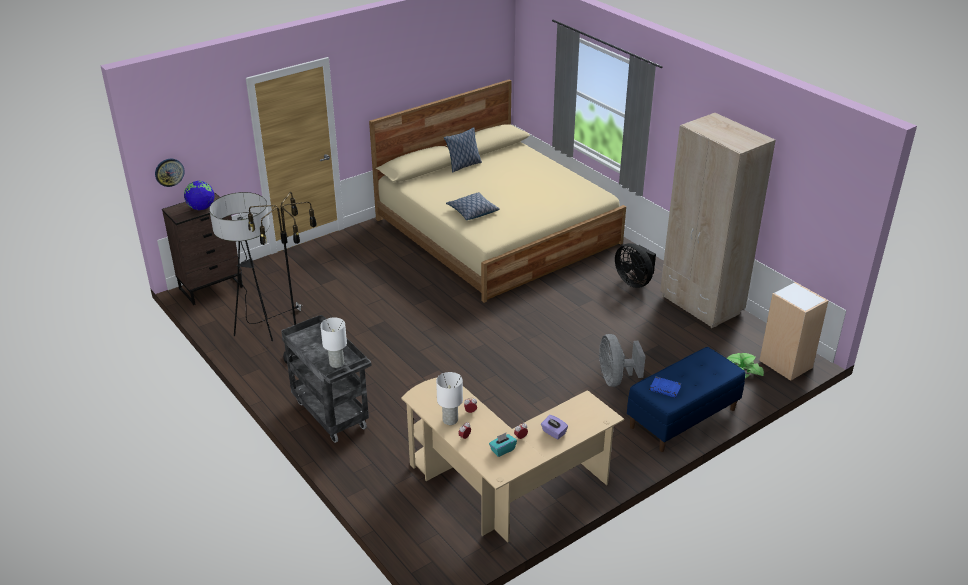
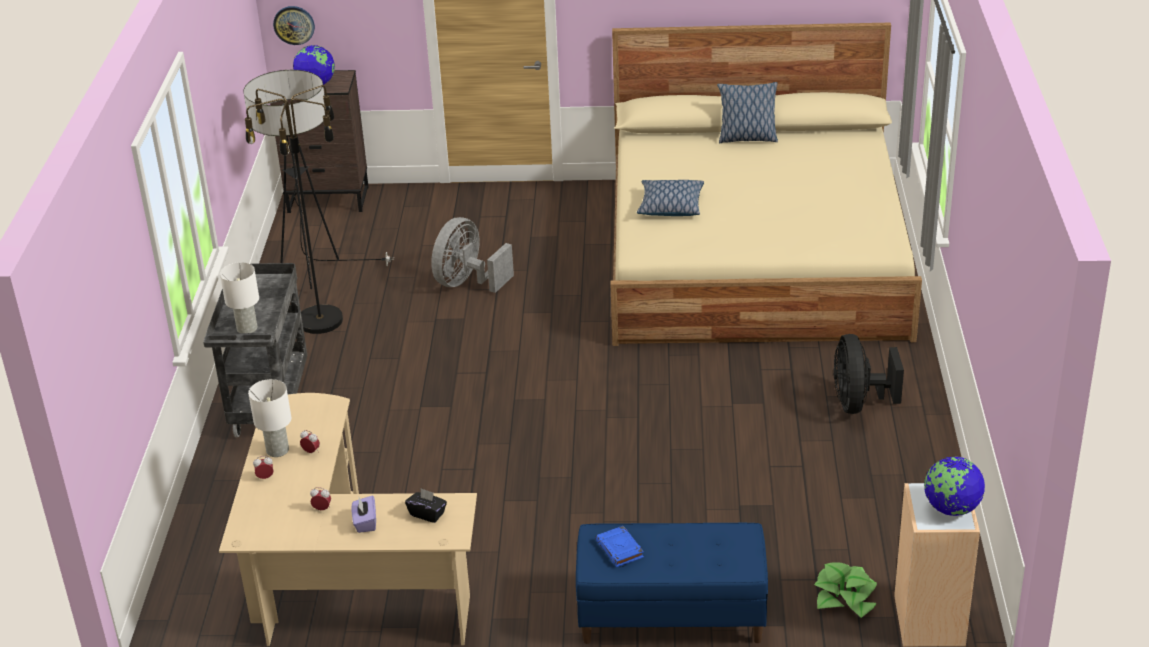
camera: 40 degrees right, 0 degrees up
turquoise tissue box [489,433,517,457] -> none
grey fan [599,334,646,387] -> grey fan moved to [431,217,514,293]
beige wardrobe [660,113,776,328] -> none
none -> black tissue box [405,488,447,523]
none -> globe [924,457,985,516]

